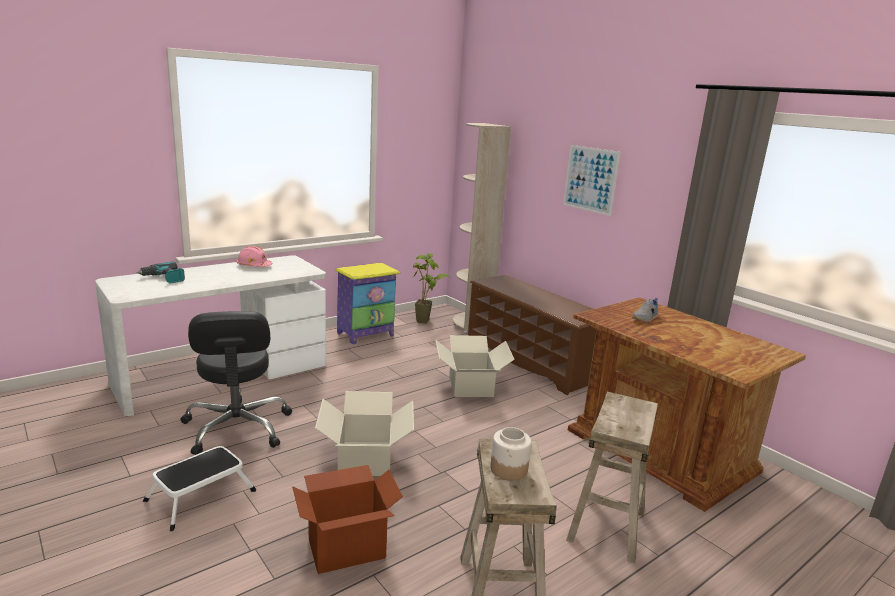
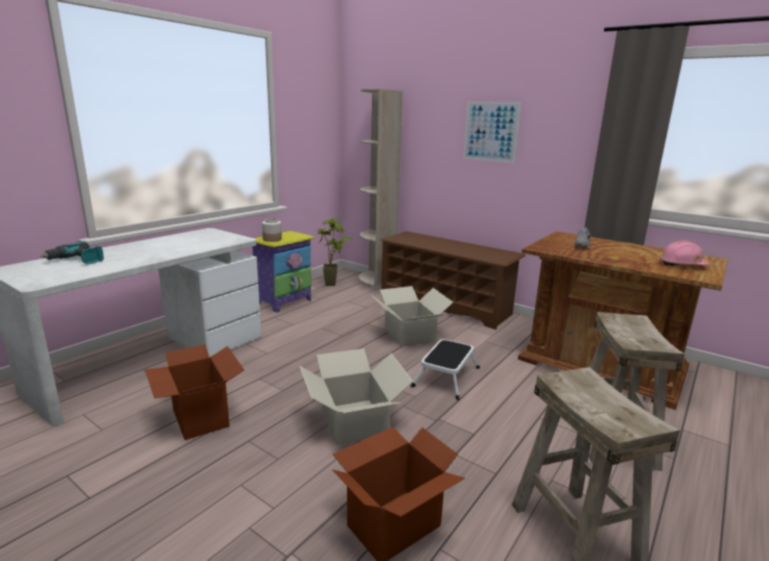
camera: 15 degrees left, 0 degrees up
black step ladder [143,446,256,531] -> black step ladder moved to [411,339,480,400]
black office chair [180,311,292,455] -> cardboard box [145,344,244,440]
pink hard hat [236,246,273,267] -> pink hard hat moved to [659,240,709,266]
jar [490,427,531,480] -> jar moved to [262,218,282,242]

